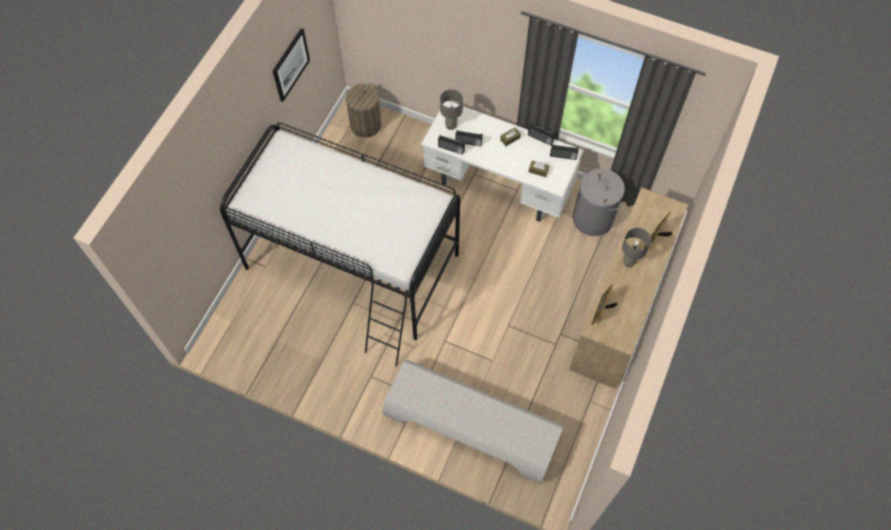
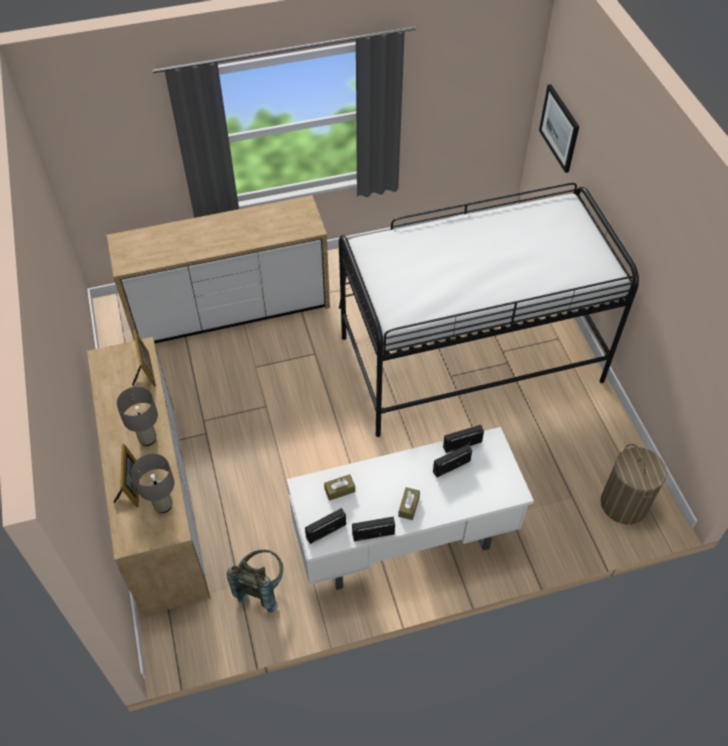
camera: 140 degrees right, 10 degrees down
picture [273,28,310,102] -> picture moved to [539,84,579,173]
grey bench [382,360,564,484] -> dresser [106,195,330,343]
grey table lamp [440,89,463,130] -> grey table lamp moved to [131,454,174,513]
grey laundry basket [573,167,625,236] -> grey backpack [227,549,283,613]

